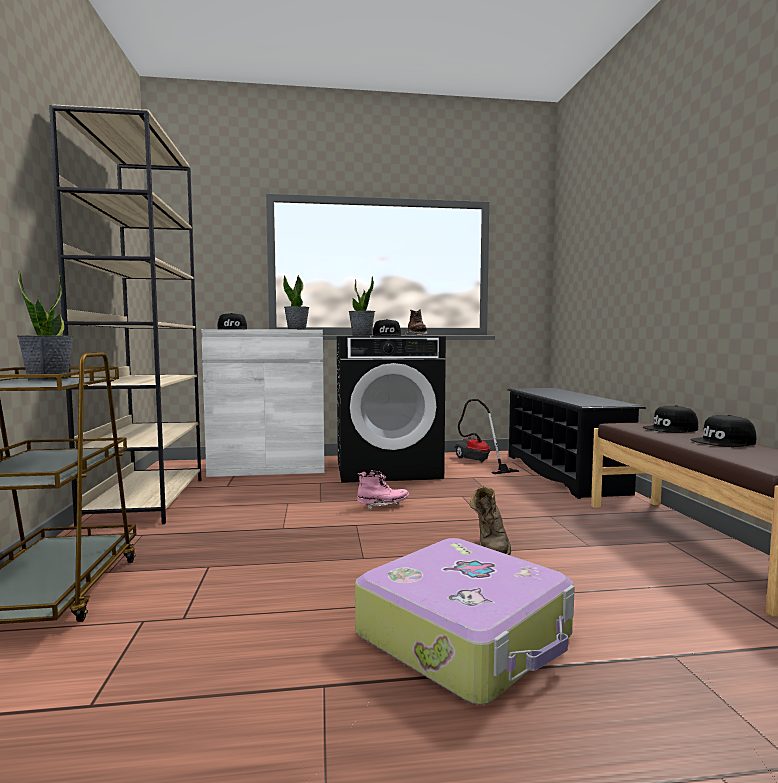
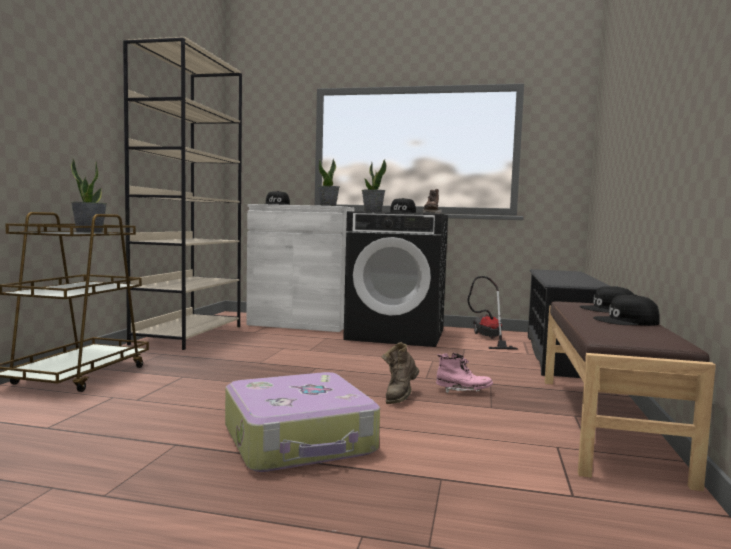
camera: 20 degrees right, 0 degrees up
pink boot [357,470,409,509] -> pink boot moved to [436,353,493,393]

